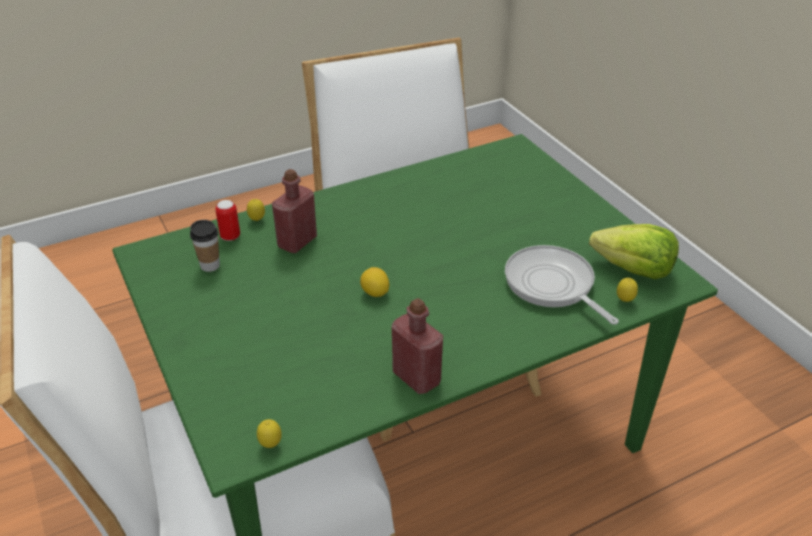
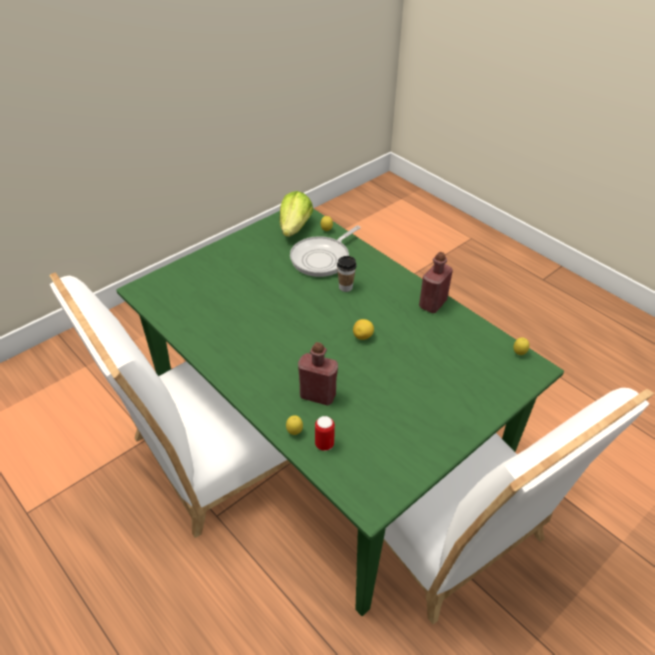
camera: 105 degrees left, 5 degrees up
cup [190,220,220,272] -> cup moved to [337,256,357,292]

